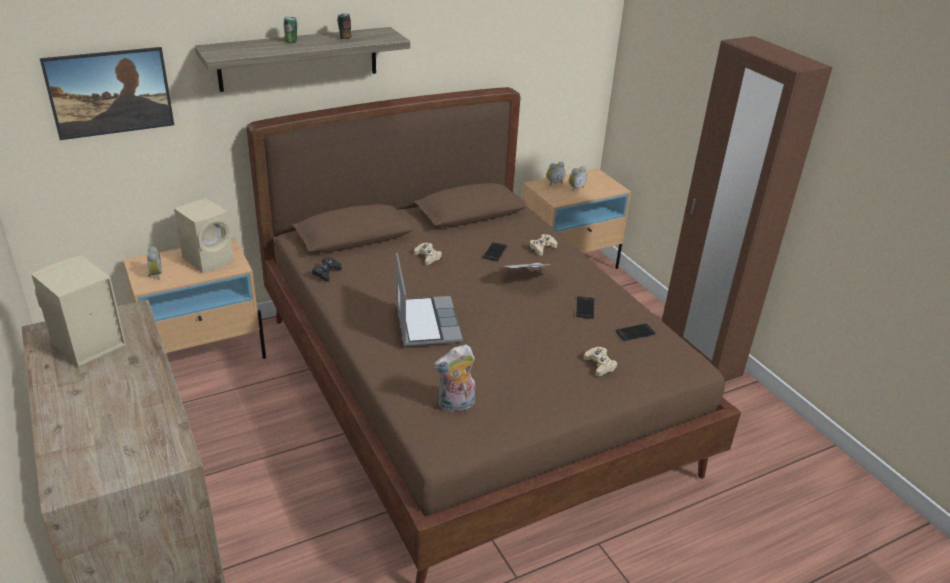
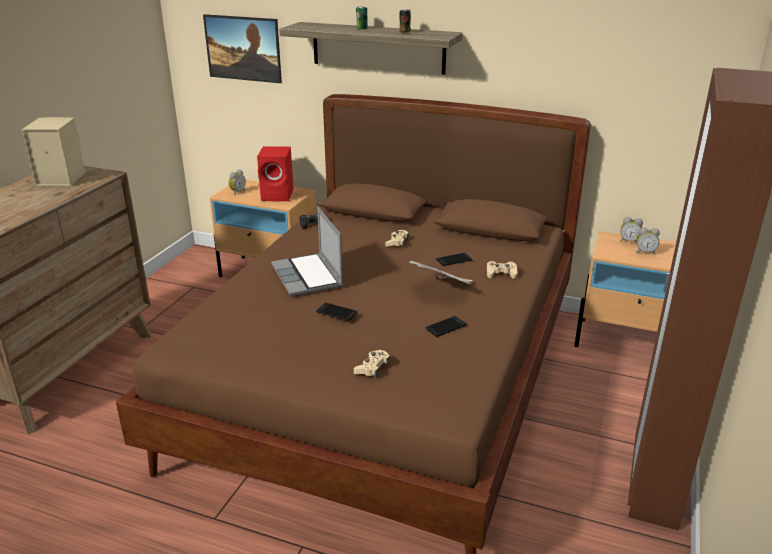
camera: 50 degrees right, 5 degrees down
beige speaker [174,198,234,273] -> red speaker [257,146,294,201]
laptop [396,253,463,346] -> laptop turned 120 degrees clockwise [271,207,343,296]
plush toy [434,344,475,412] -> none
phone [615,324,655,341] -> phone moved to [316,303,357,321]

